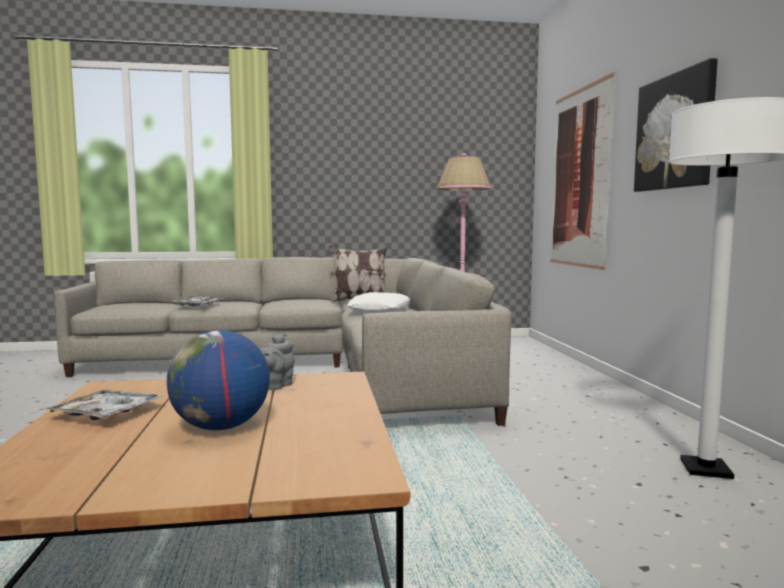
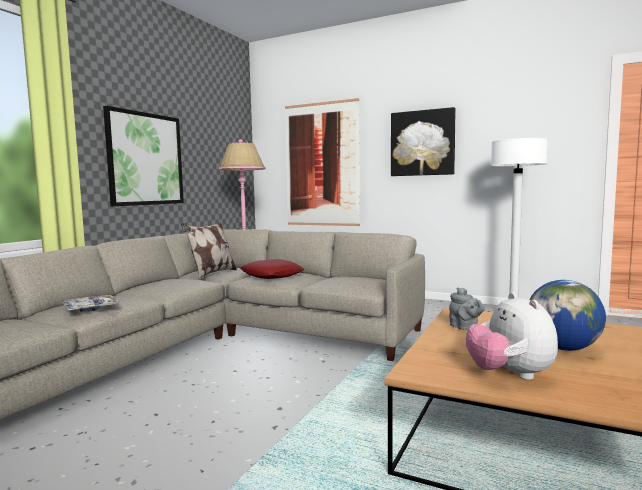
camera: 55 degrees left, 0 degrees up
tray [44,390,163,420] -> plush toy [466,292,558,380]
white pillow [347,292,410,313] -> red pillow [240,259,304,279]
none -> picture [103,106,184,206]

